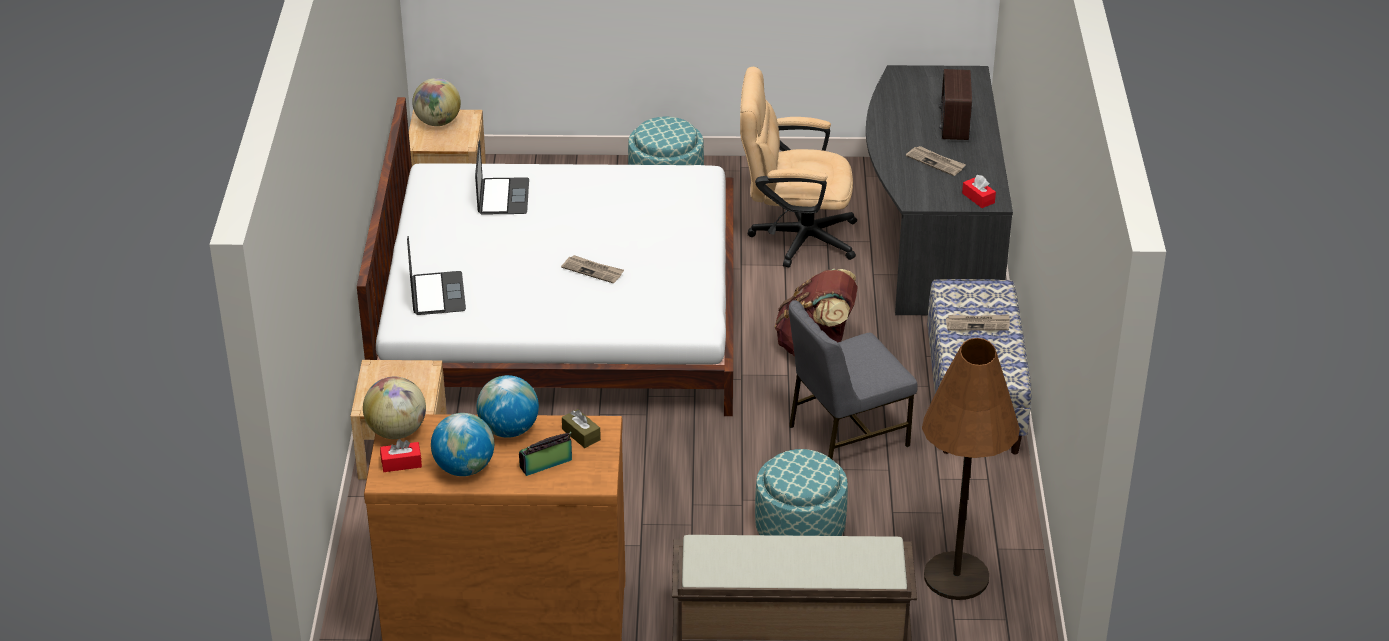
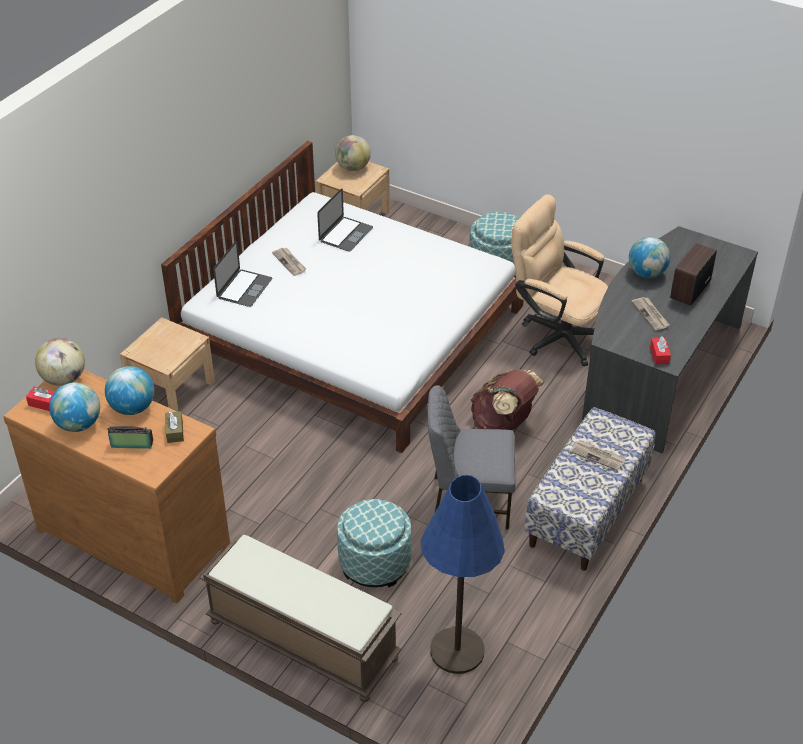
camera: 30 degrees right, 5 degrees up
newspaper [561,255,624,284] -> newspaper moved to [272,248,306,276]
brown floor lamp [922,338,1020,600] -> blue floor lamp [421,475,505,674]
none -> globe [629,237,670,278]

